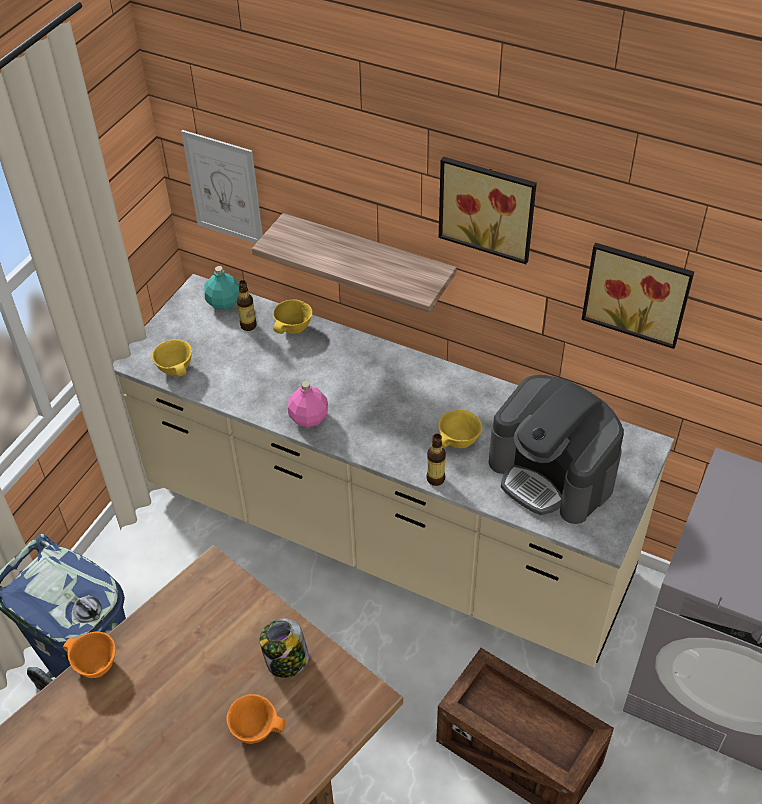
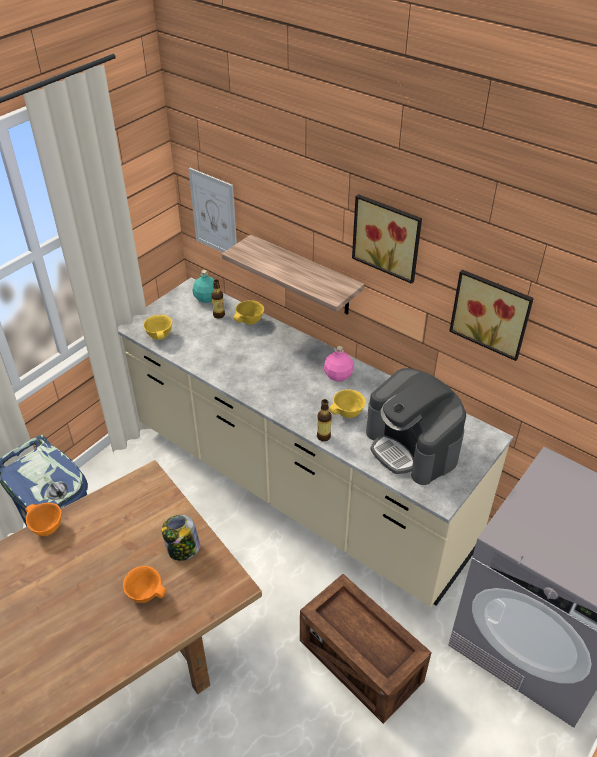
camera: 10 degrees right, 5 degrees down
pink bottle [288,381,328,428] -> pink bottle moved to [324,346,354,381]

